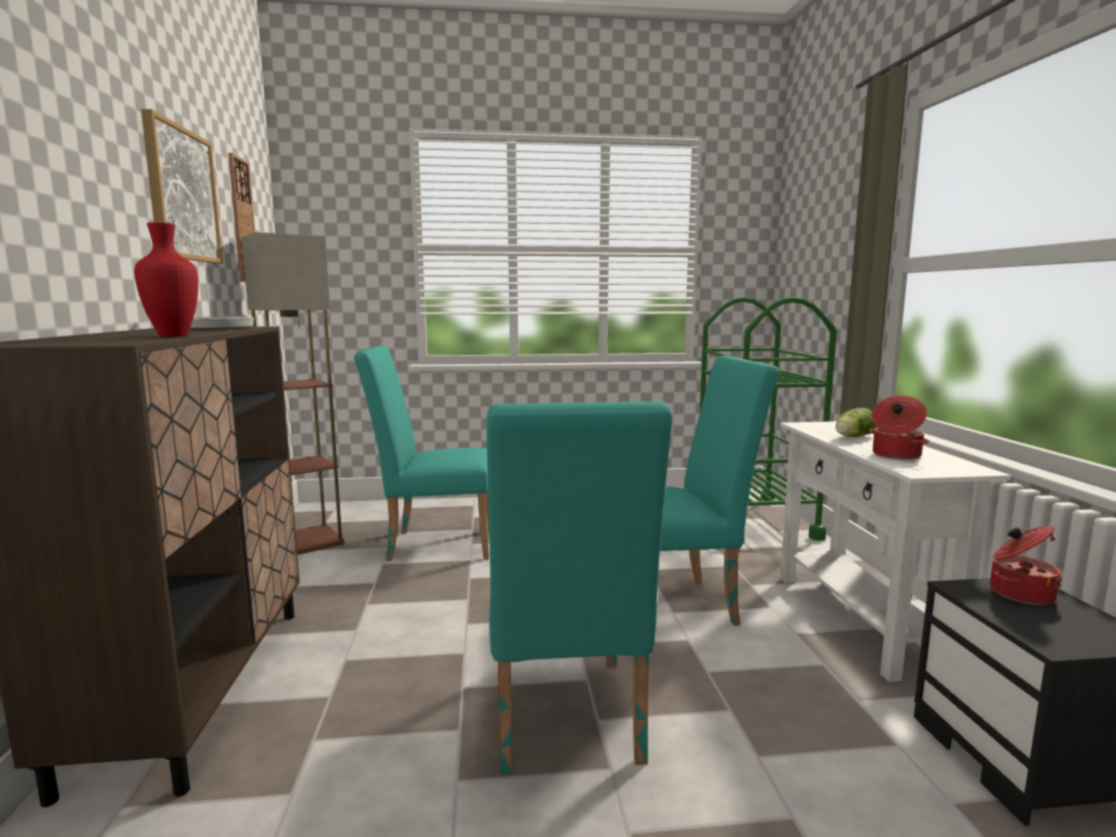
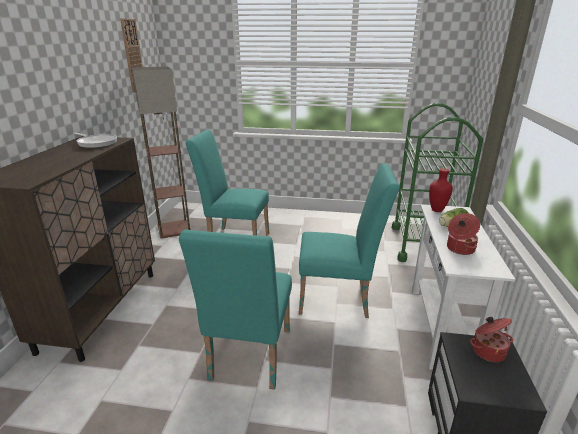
camera: 15 degrees right, 15 degrees up
red vase [134,222,198,336] -> red vase moved to [429,168,453,212]
picture [141,109,223,263] -> none

